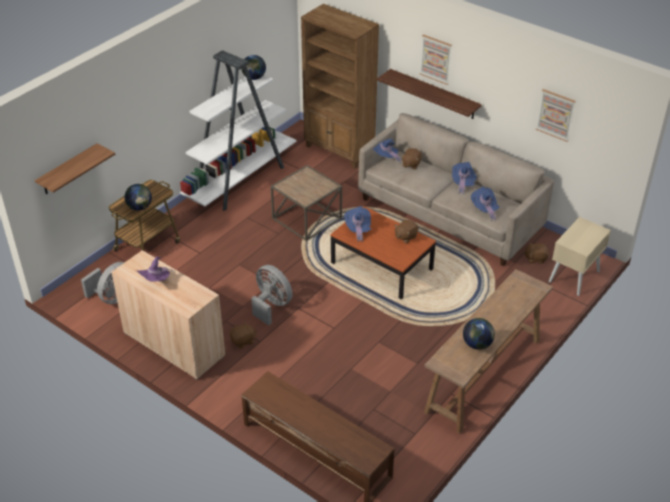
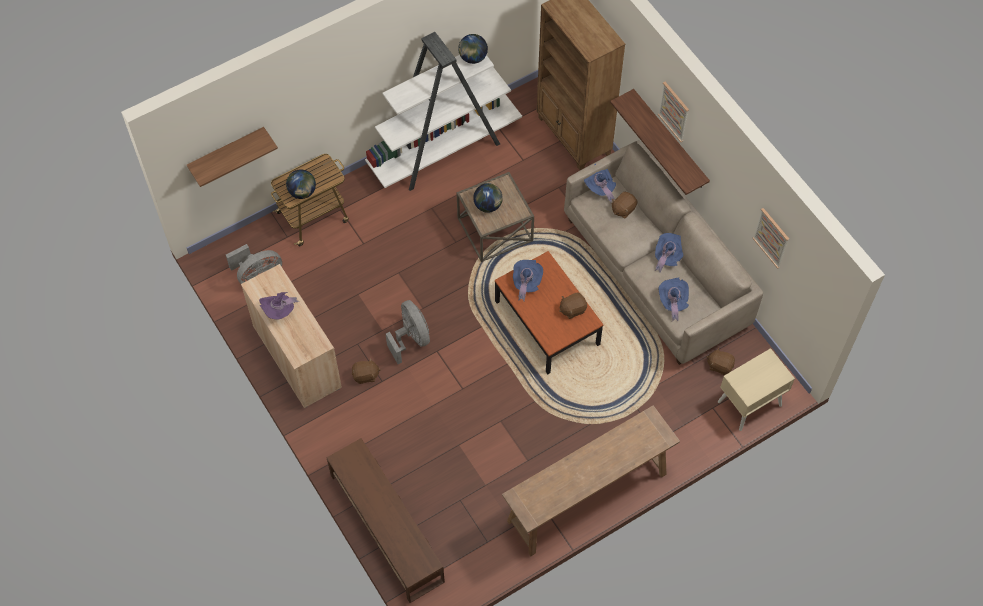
camera: 20 degrees right, 20 degrees up
globe [463,318,495,350] -> globe moved to [473,183,503,213]

